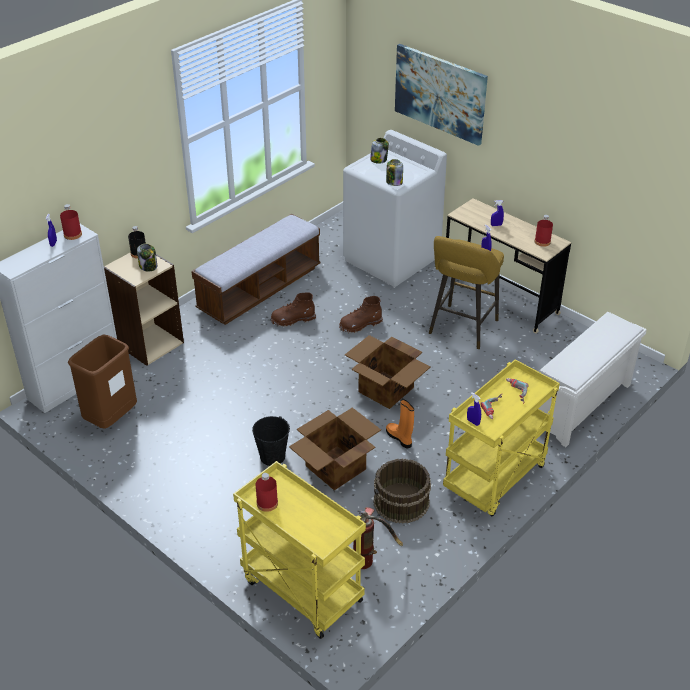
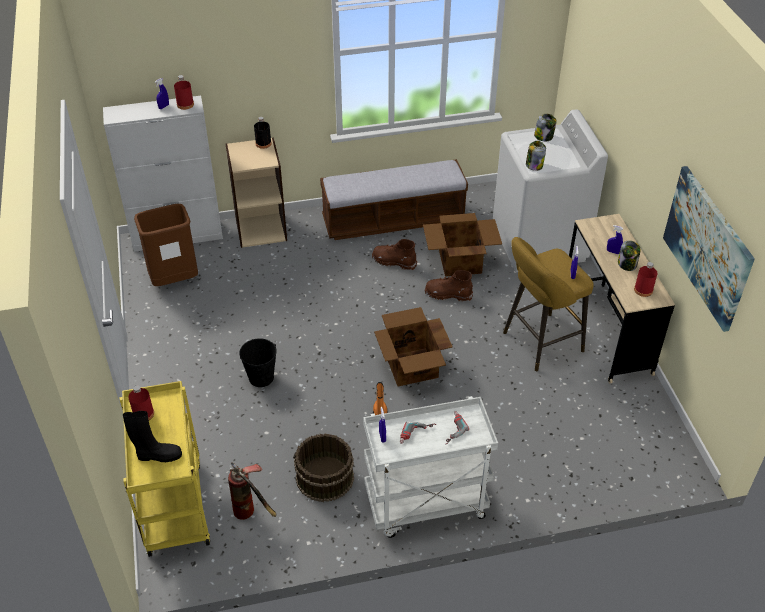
camera: 35 degrees right, 5 degrees up
jar [137,243,157,272] -> jar moved to [618,240,641,271]
cardboard box [289,408,381,490] -> cardboard box moved to [423,213,502,276]
picture [395,44,488,146] -> picture moved to [663,166,755,332]
yellow cart [443,359,560,516] -> white cart [363,396,498,538]
white shoe rack [538,312,647,447] -> none
none -> black boot [123,411,182,462]

